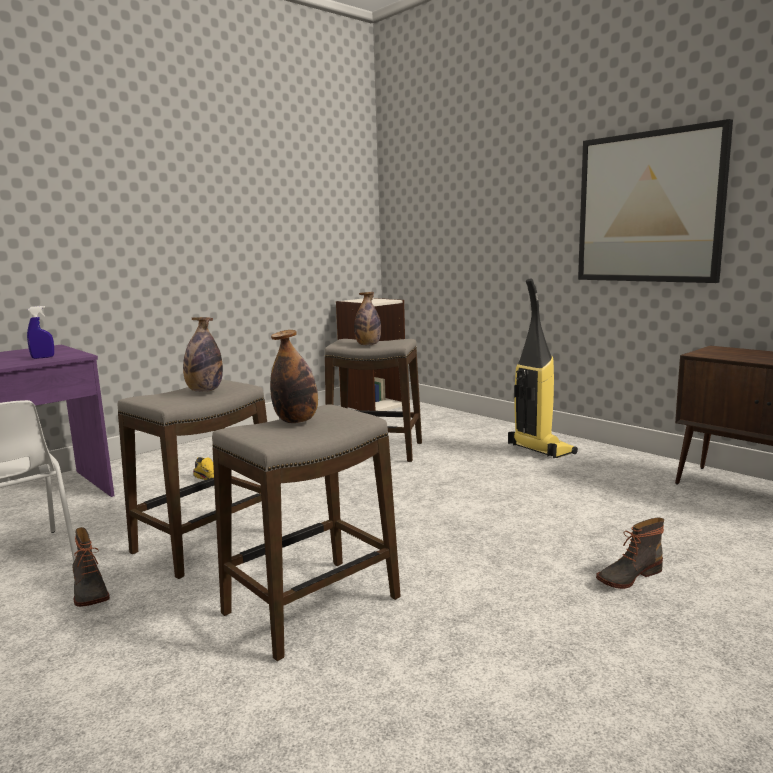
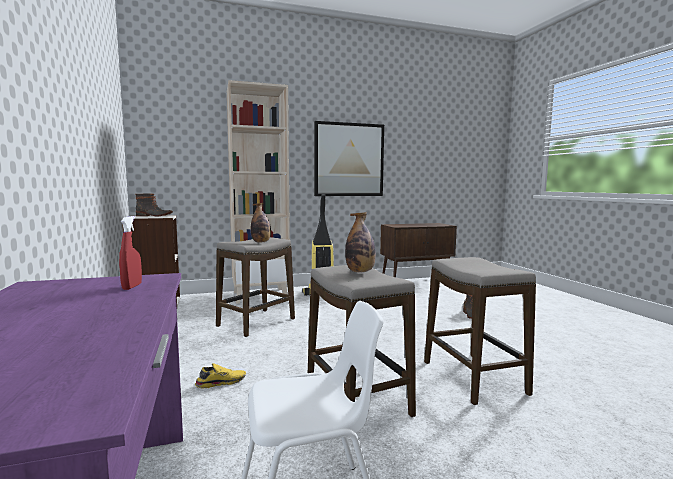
camera: 65 degrees left, 5 degrees down
blue spray bottle [27,306,54,359] -> red spray bottle [119,216,142,290]
boot [72,527,110,607] -> boot moved to [135,193,173,217]
bottle [270,330,318,423] -> none
none -> beige bookcase [227,80,290,304]

